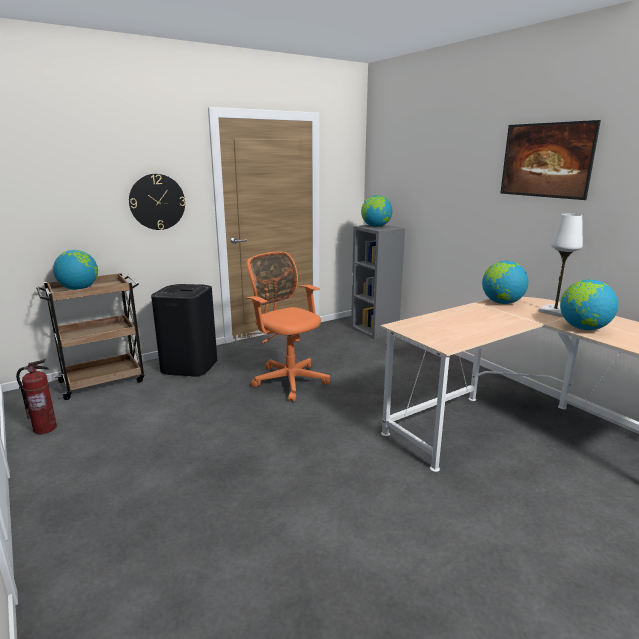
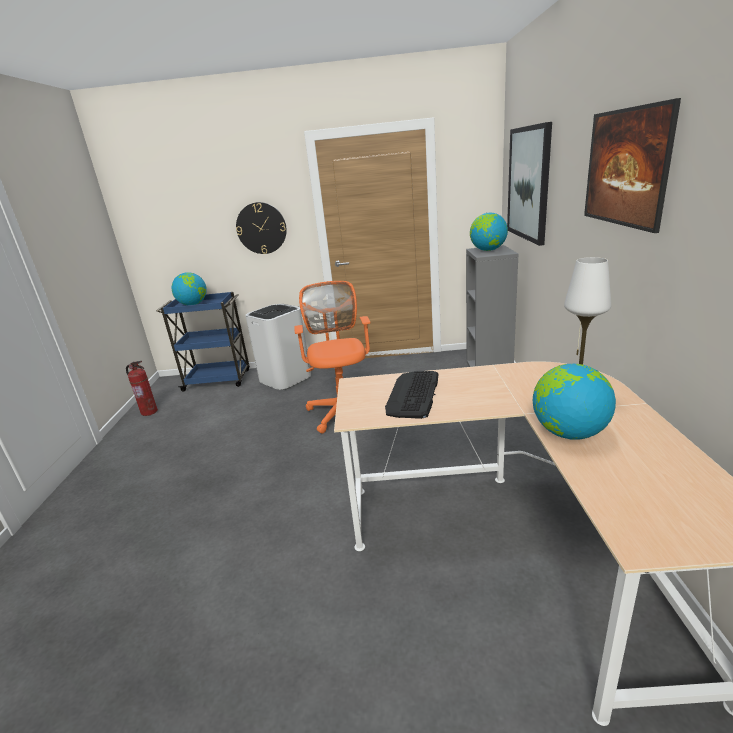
camera: 35 degrees right, 5 degrees up
brown cart [36,273,144,400] -> blue cart [157,292,250,392]
black trash can [151,284,217,377] -> white trash can [245,304,311,390]
globe [482,261,529,304] -> none
none -> keyboard [385,371,438,419]
none -> picture [507,122,552,246]

